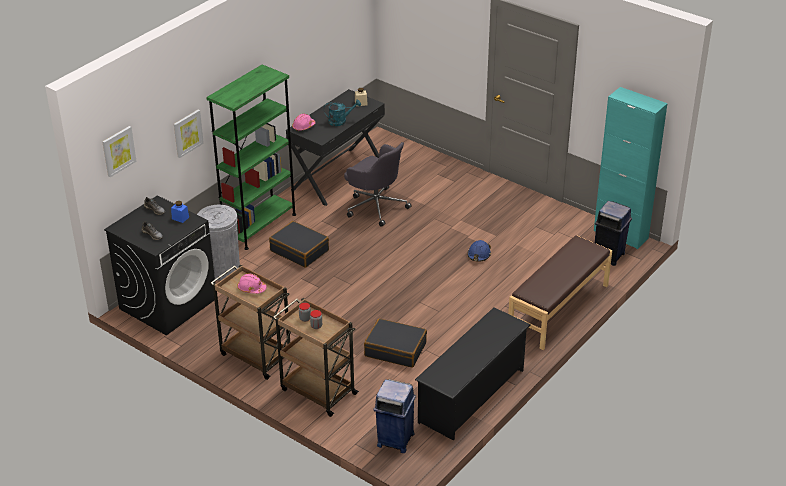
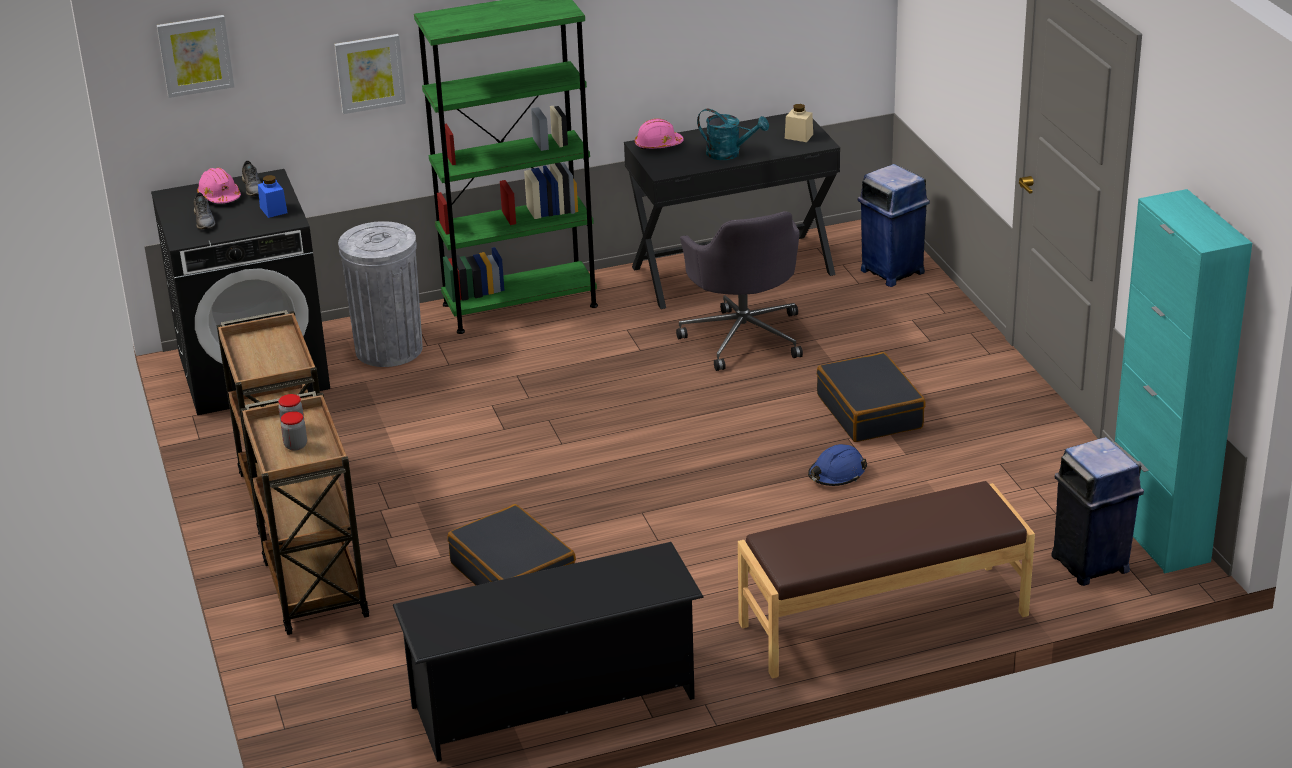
camera: 35 degrees right, 5 degrees down
pink hard hat [238,274,266,294] -> pink hard hat moved to [197,168,241,204]
black suitcase [269,221,329,267] -> black suitcase moved to [817,352,926,442]
blue trash can [374,379,416,453] -> blue trash can moved to [858,164,930,287]

